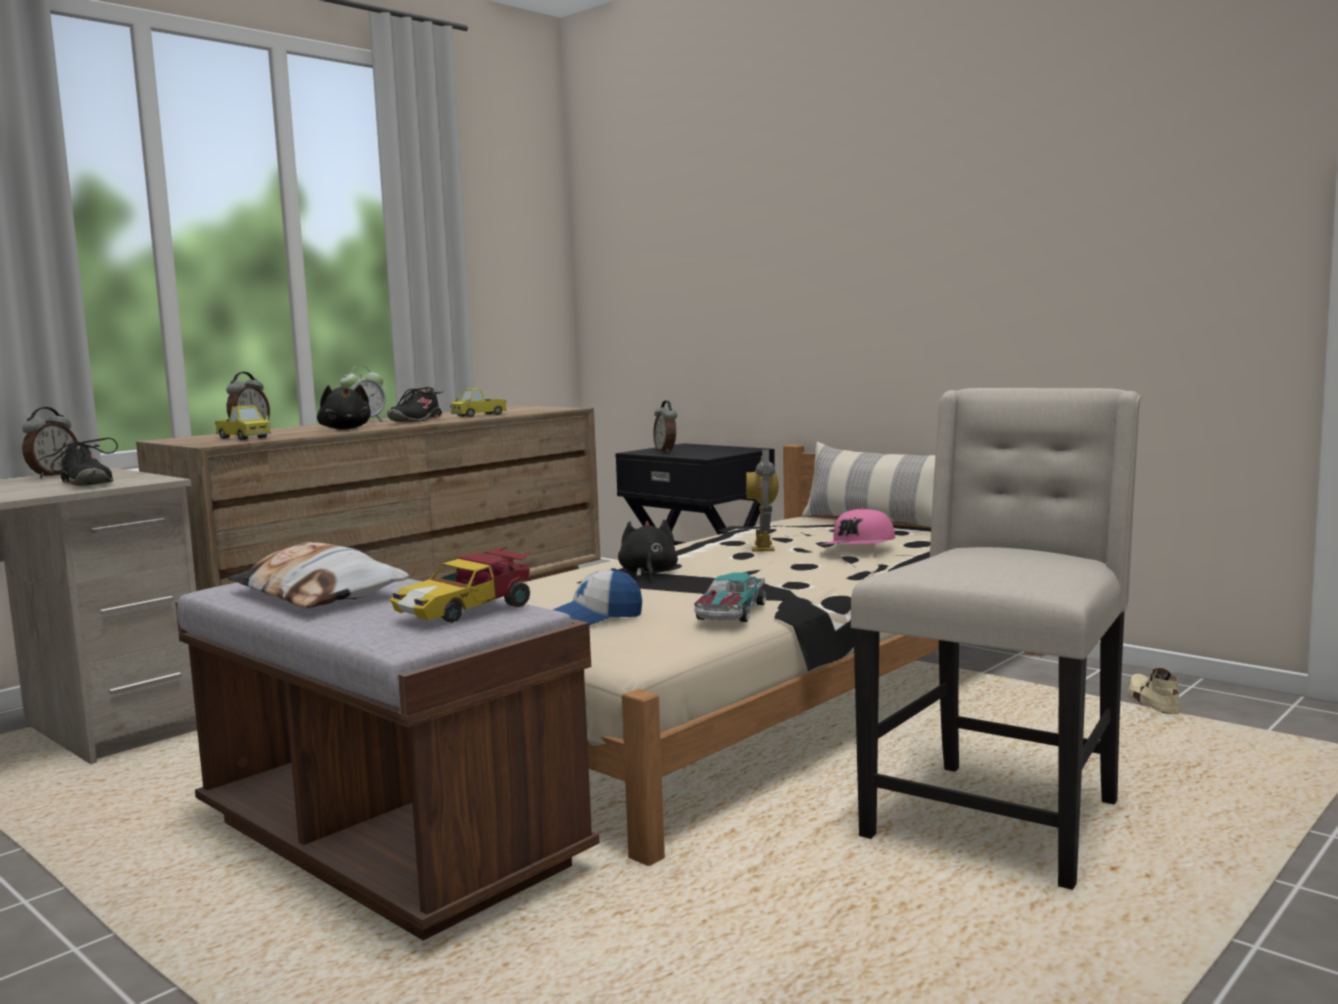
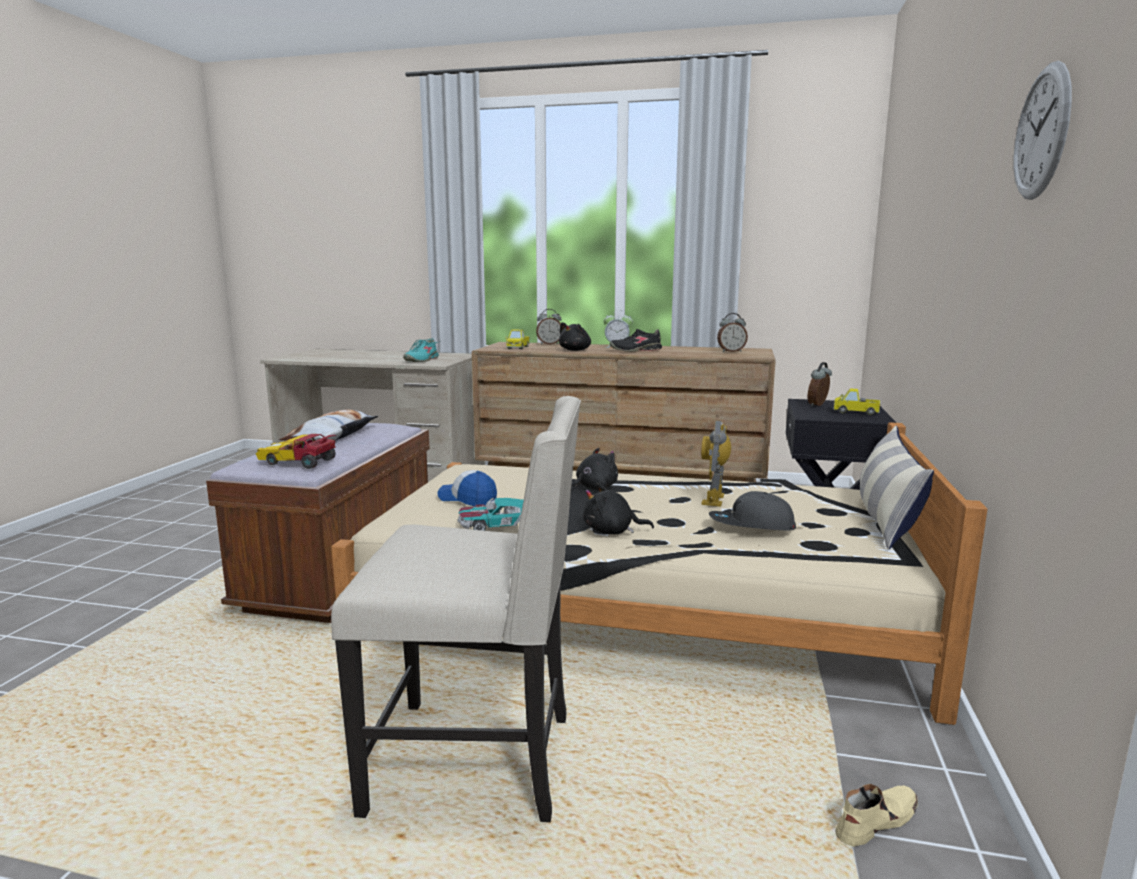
camera: 60 degrees right, 5 degrees up
alarm clock [22,407,78,478] -> alarm clock moved to [717,313,748,352]
black shoe [38,438,118,486] -> turquoise shoe [403,338,439,362]
toy truck [450,388,507,417] -> toy truck moved to [833,388,881,415]
toy robot [746,450,779,552] -> toy robot turned 45 degrees counterclockwise [701,421,731,507]
pink cap [820,508,895,545] -> grey cap [709,491,796,530]
none -> black plush toy [583,483,654,534]
none -> wall clock [1014,61,1072,200]

